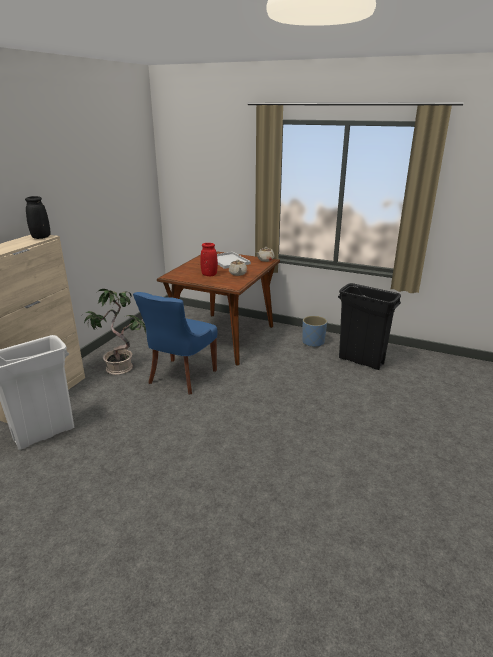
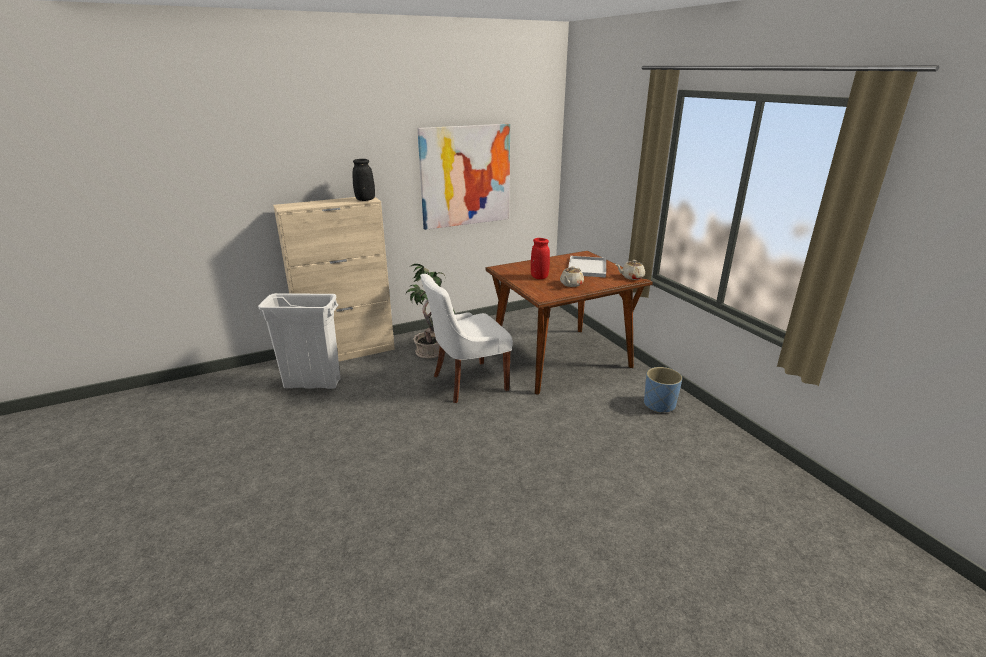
camera: 40 degrees right, 0 degrees up
blue chair [133,292,217,395] -> white chair [420,274,513,403]
black trash can [338,283,401,370] -> none
none -> picture [417,124,510,230]

